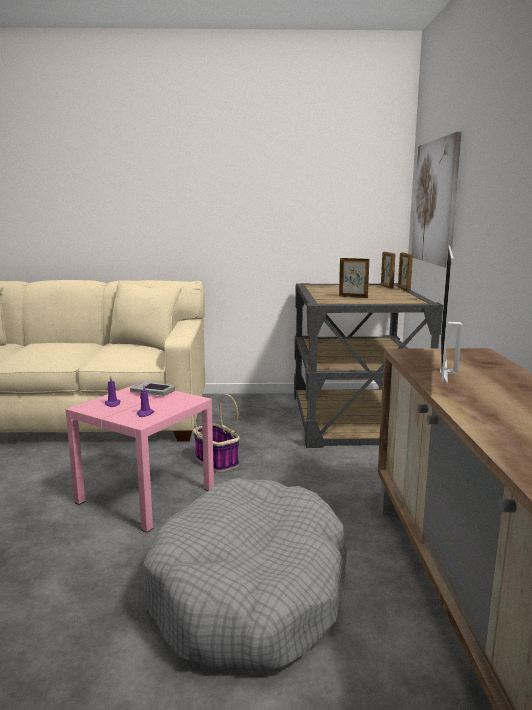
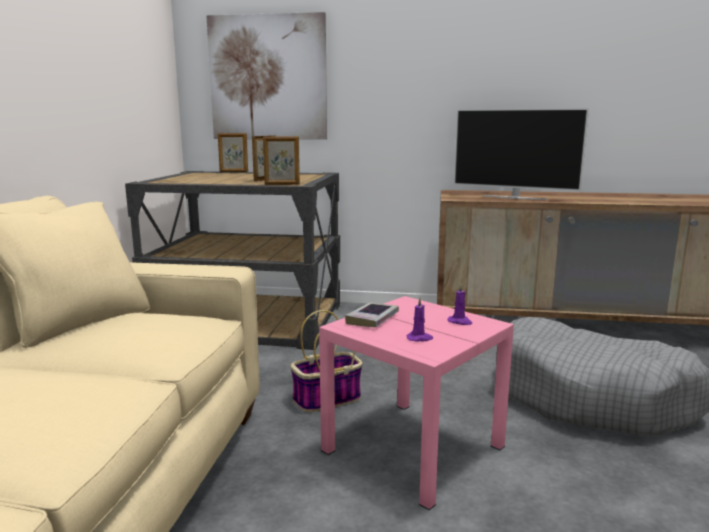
camera: 80 degrees left, 0 degrees up
picture frame [381,252,395,289] -> picture frame moved to [263,136,300,185]

